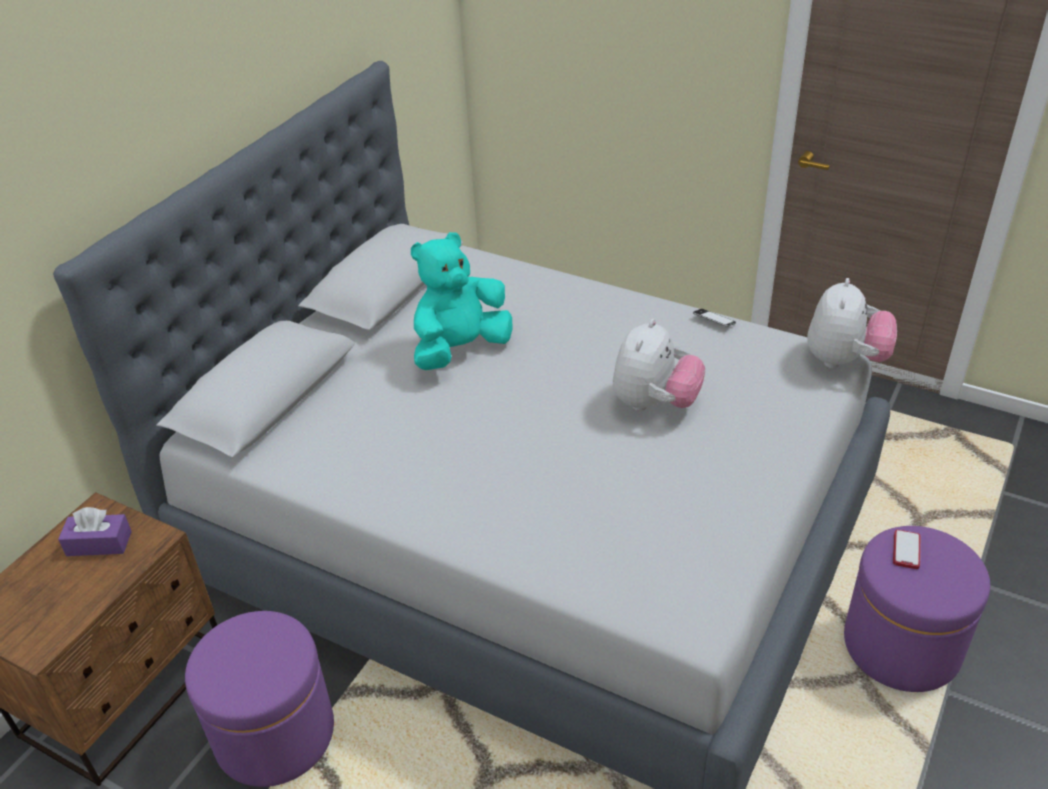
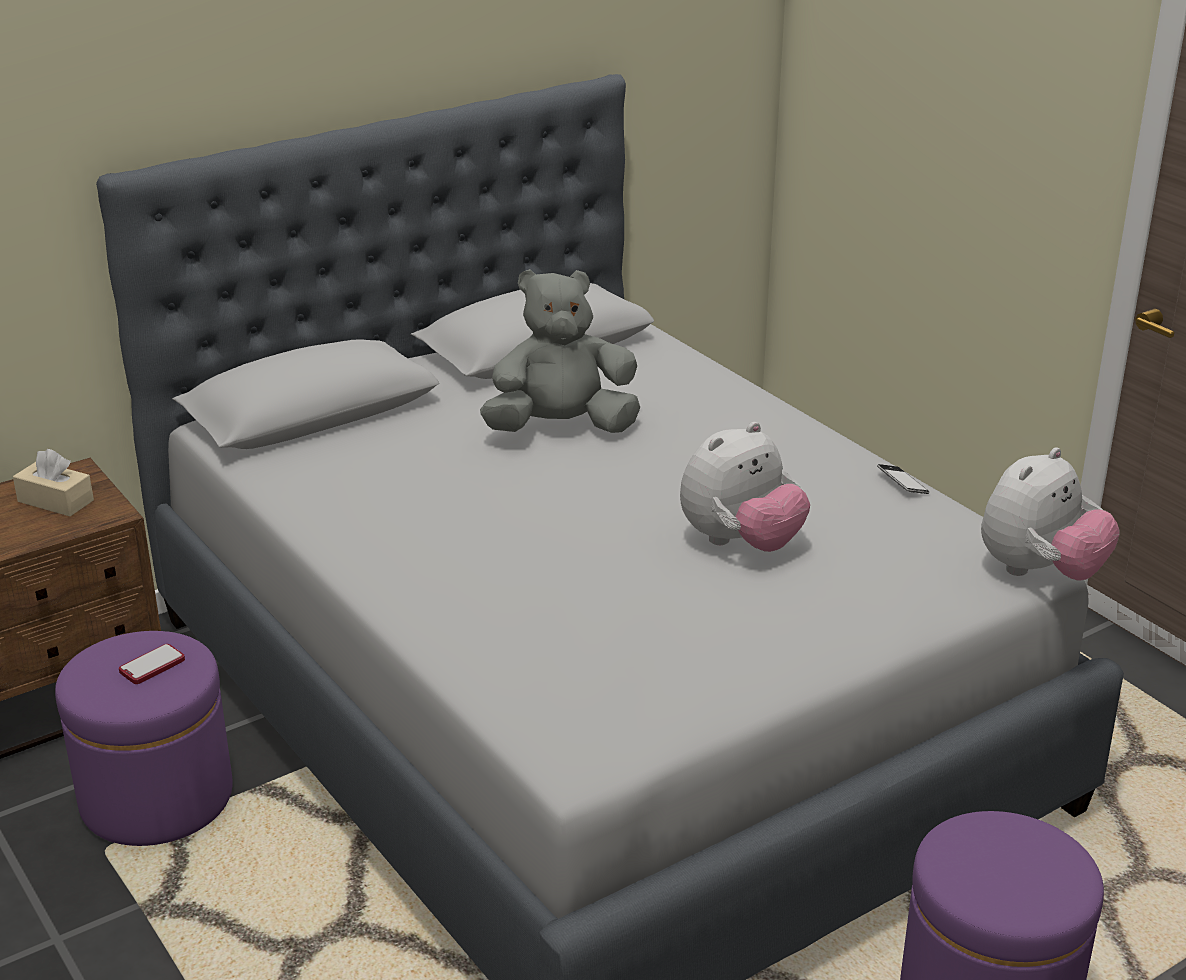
camera: 25 degrees right, 10 degrees down
purple tissue box [58,507,132,556] -> beige tissue box [13,449,94,516]
turquoise plush toy [411,232,513,370] -> grey plush toy [480,269,640,433]
phone [893,530,921,569] -> phone moved to [119,644,185,684]

